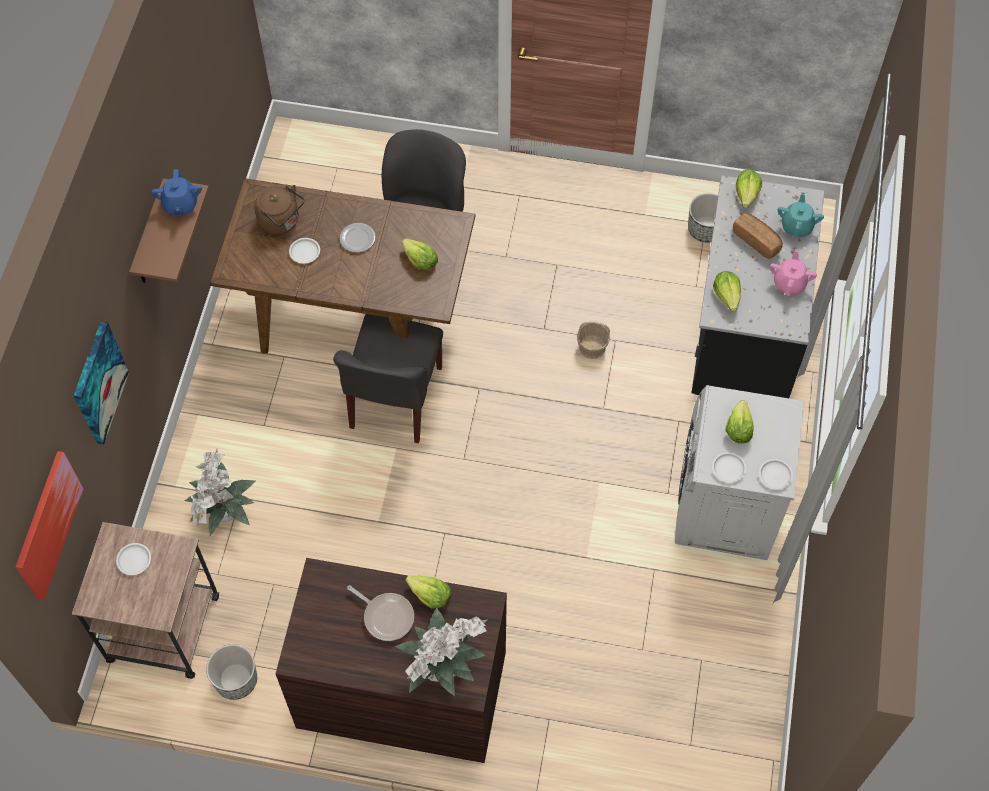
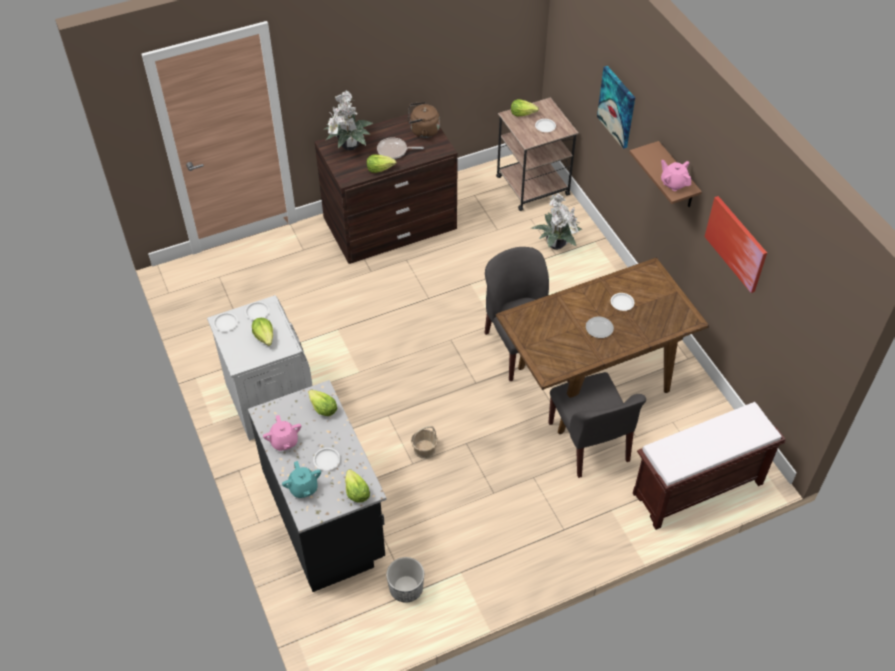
camera: 145 degrees right, 10 degrees down
picture [16,451,84,600] -> picture moved to [705,196,767,293]
blue teapot [151,169,202,215] -> pink teapot [661,159,691,191]
planter [206,644,257,700] -> none
brown kettle [254,185,304,235] -> brown kettle moved to [408,102,440,138]
lettuce [402,238,438,270] -> lettuce moved to [511,99,539,116]
bread [733,213,783,259] -> white plate [313,448,340,471]
none -> brown bench [633,402,786,530]

